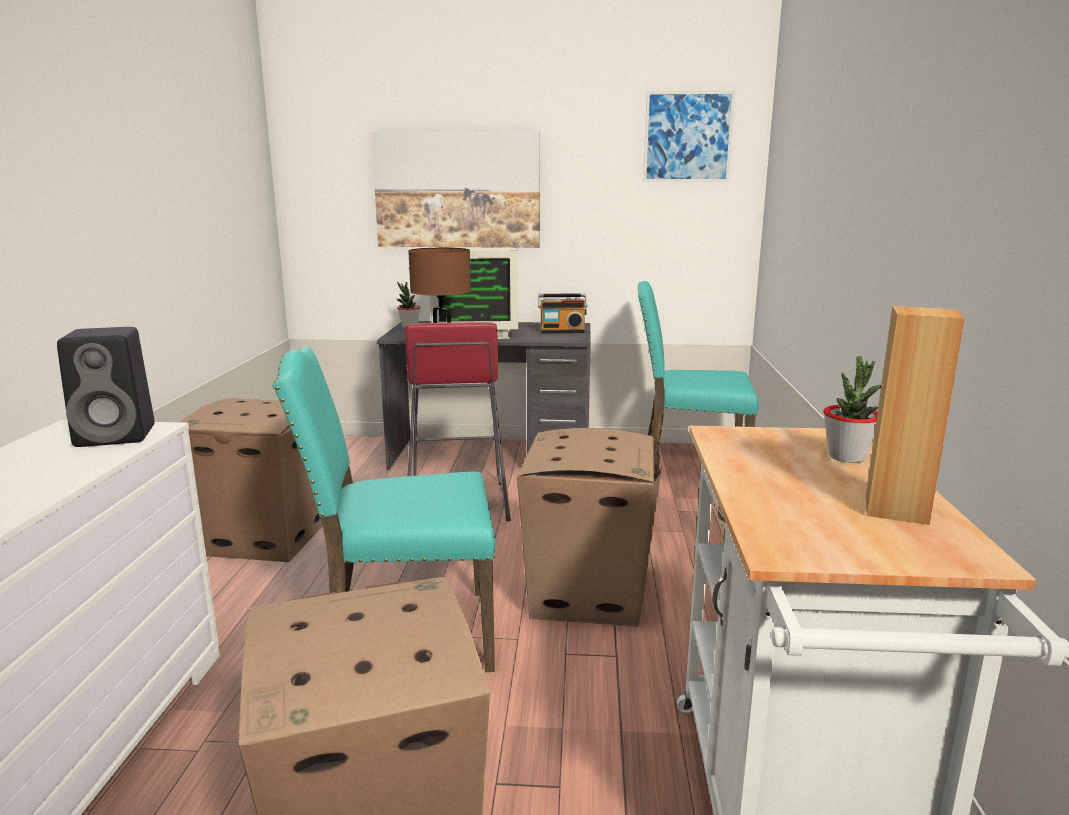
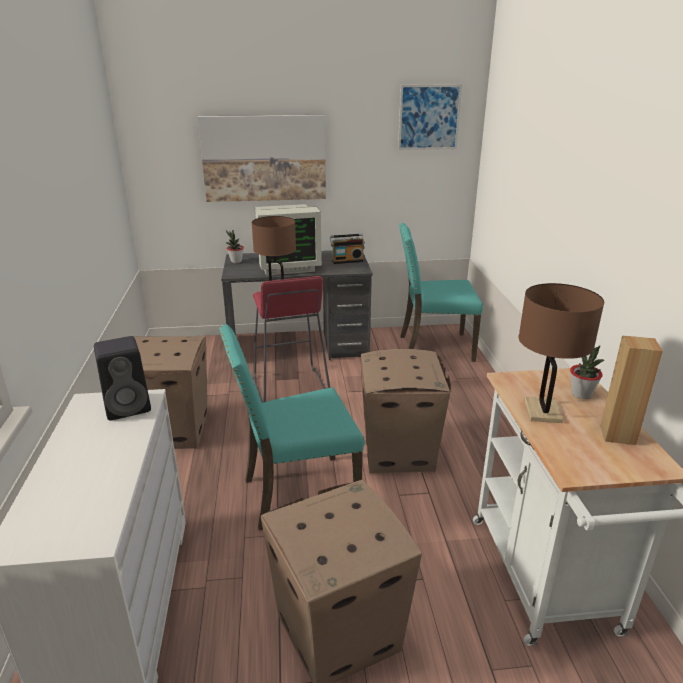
camera: 10 degrees left, 10 degrees up
none -> brown table lamp [518,283,604,423]

